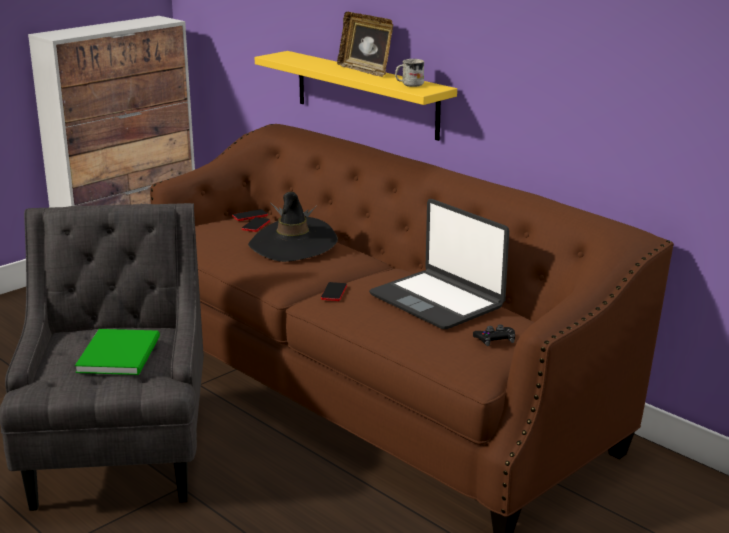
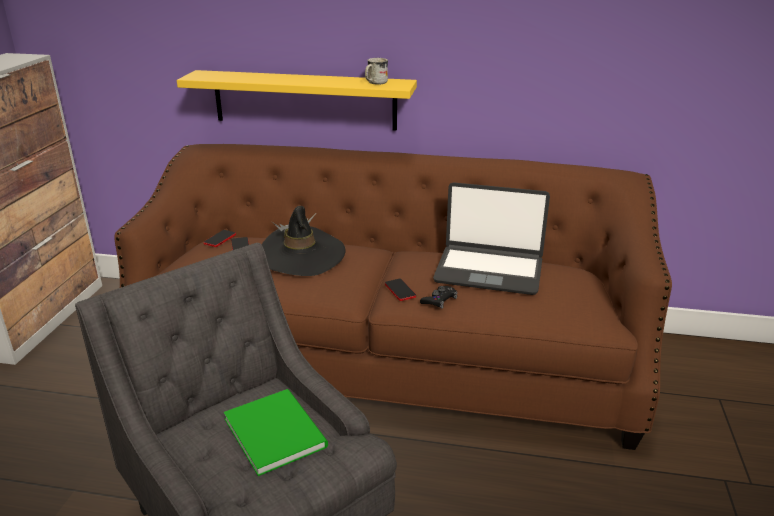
camera: 35 degrees left, 5 degrees up
picture frame [337,12,393,77] -> none
black game controller [473,324,515,346] -> black game controller moved to [420,286,458,309]

